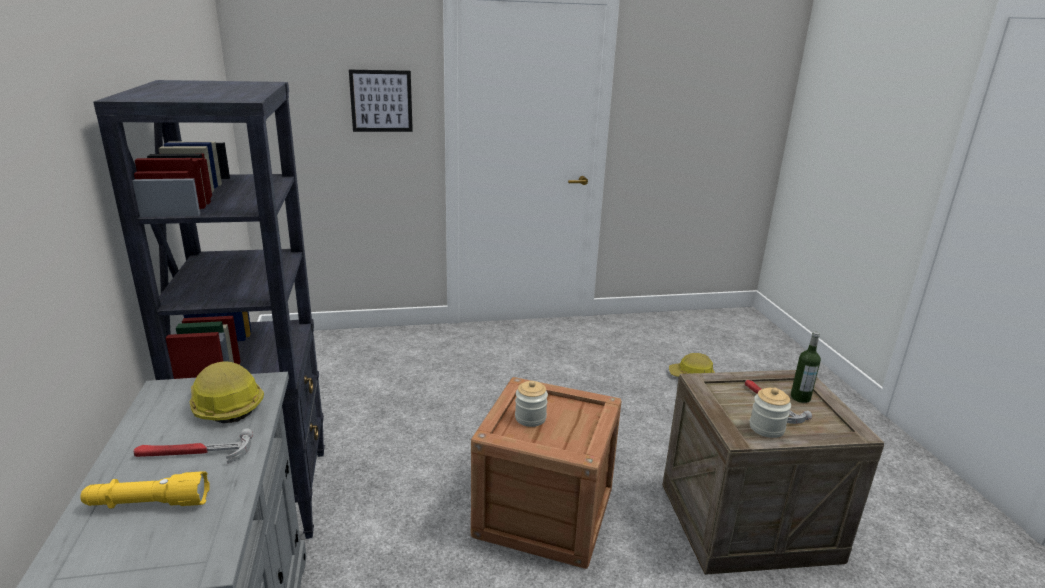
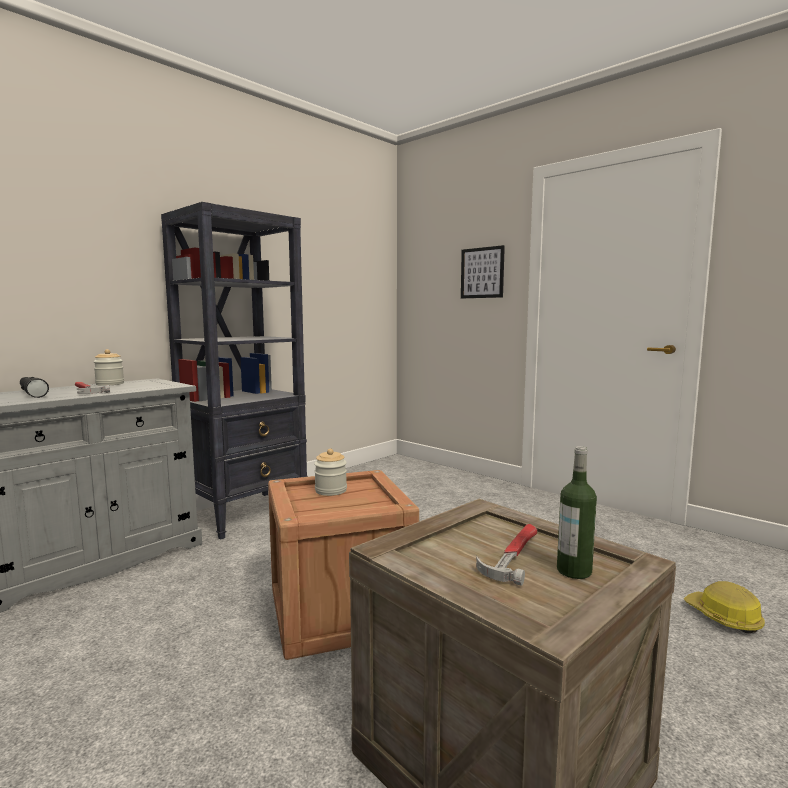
camera: 55 degrees right, 15 degrees down
yellow flashlight [80,471,210,509] -> black flashlight [20,377,49,398]
hard hat [190,361,264,423] -> none
jar [750,388,791,438] -> jar moved to [93,349,124,386]

